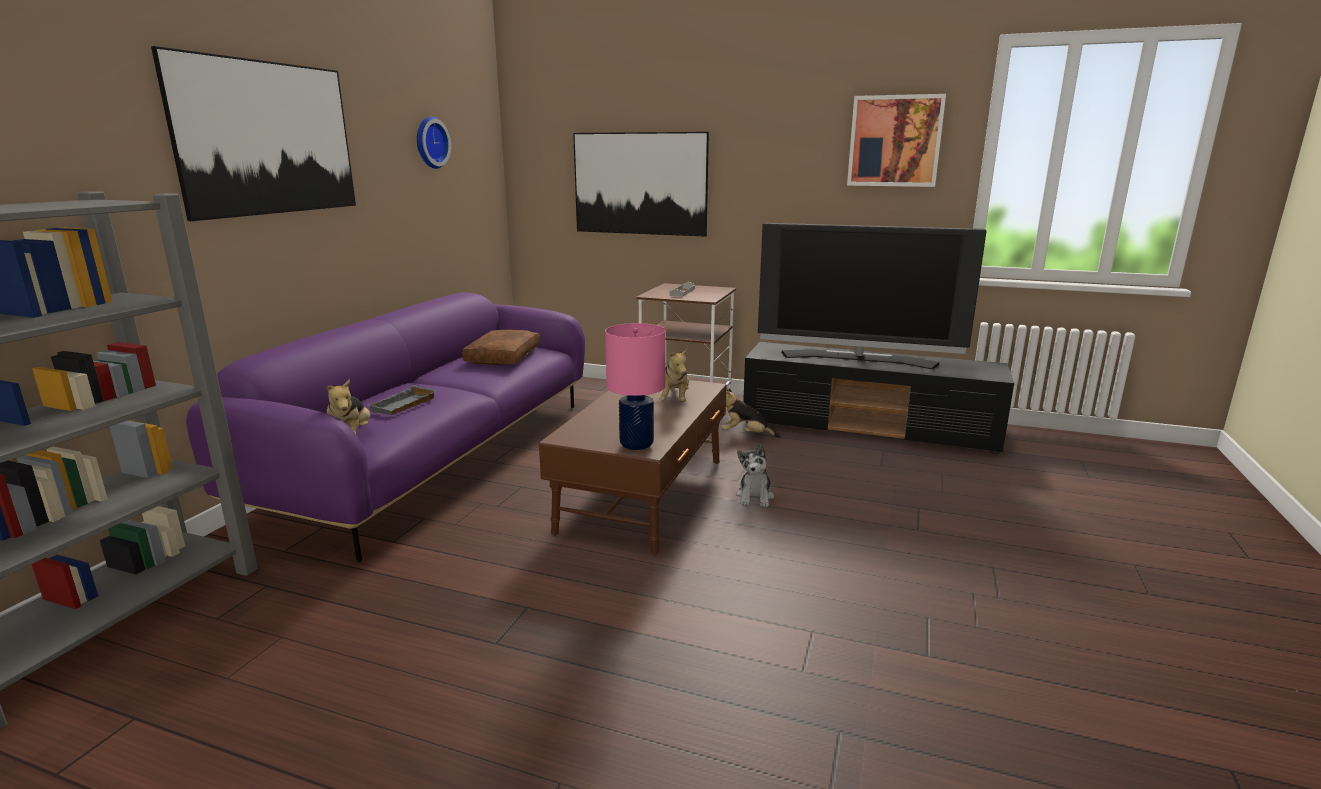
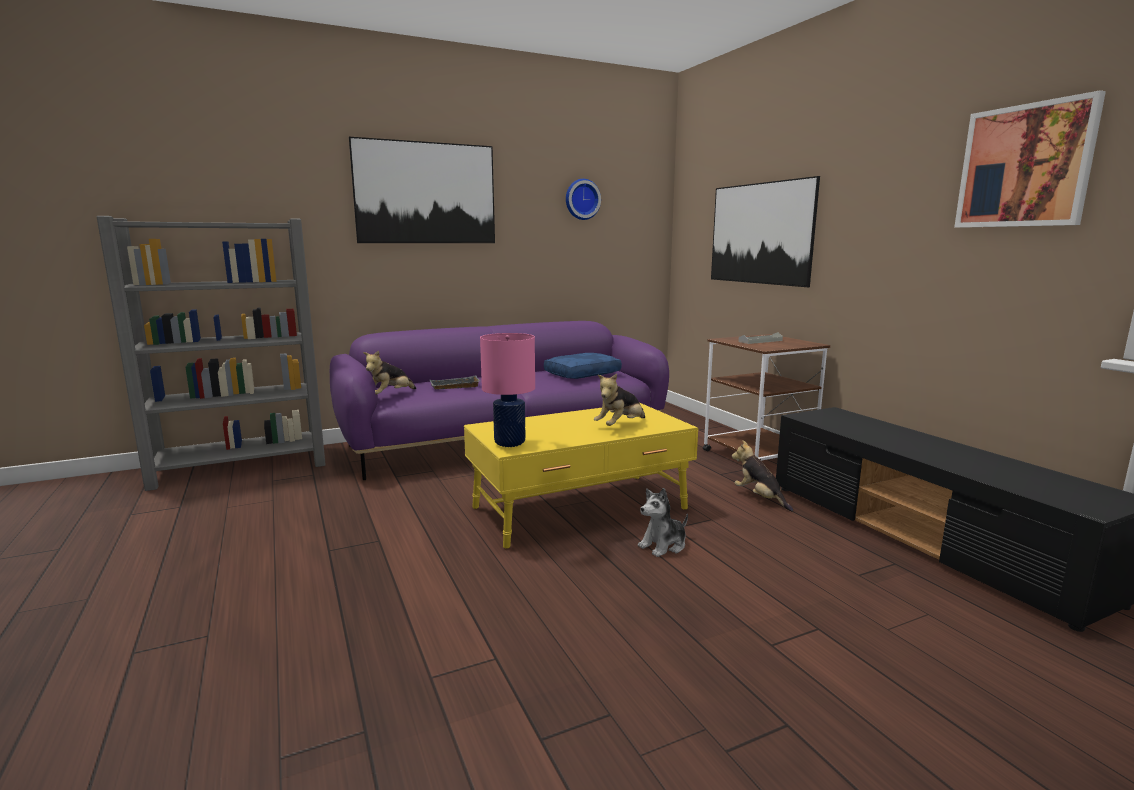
camera: 45 degrees right, 5 degrees down
brown pillow [462,329,540,365] -> blue pillow [544,353,622,379]
brown coffee table [539,380,727,554] -> yellow coffee table [464,403,698,549]
television [758,223,987,369] -> none

